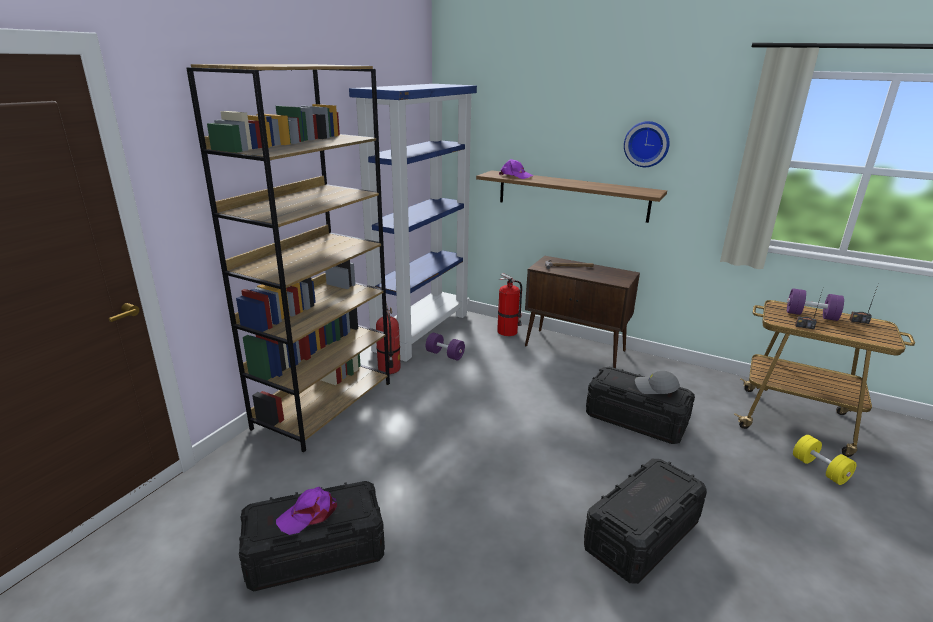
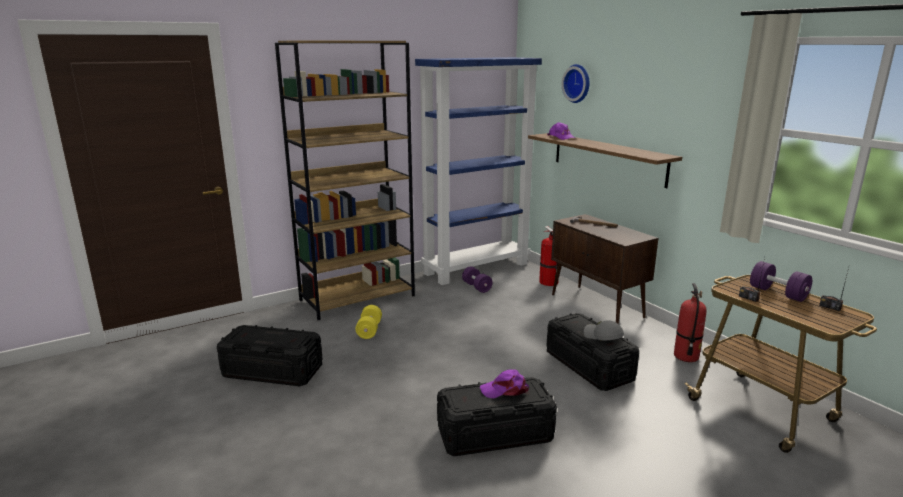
camera: 30 degrees right, 5 degrees down
purple cap [276,487,337,535] -> purple cap moved to [480,369,529,399]
fire extinguisher [376,303,400,374] -> fire extinguisher moved to [674,283,706,362]
wall clock [624,121,670,167] -> wall clock moved to [562,64,589,103]
yellow dumbbell [793,435,857,485] -> yellow dumbbell moved to [355,305,382,339]

